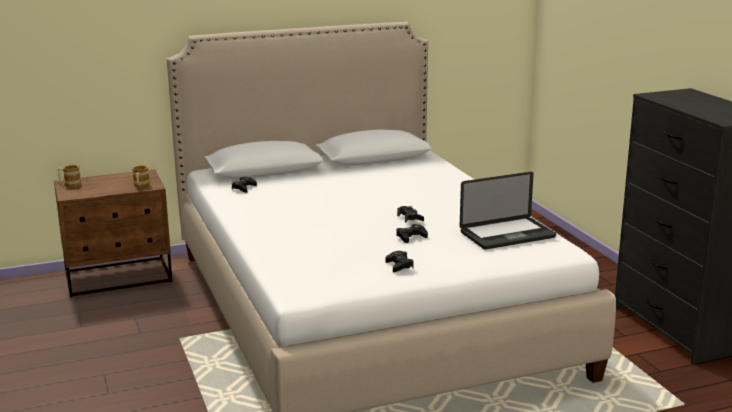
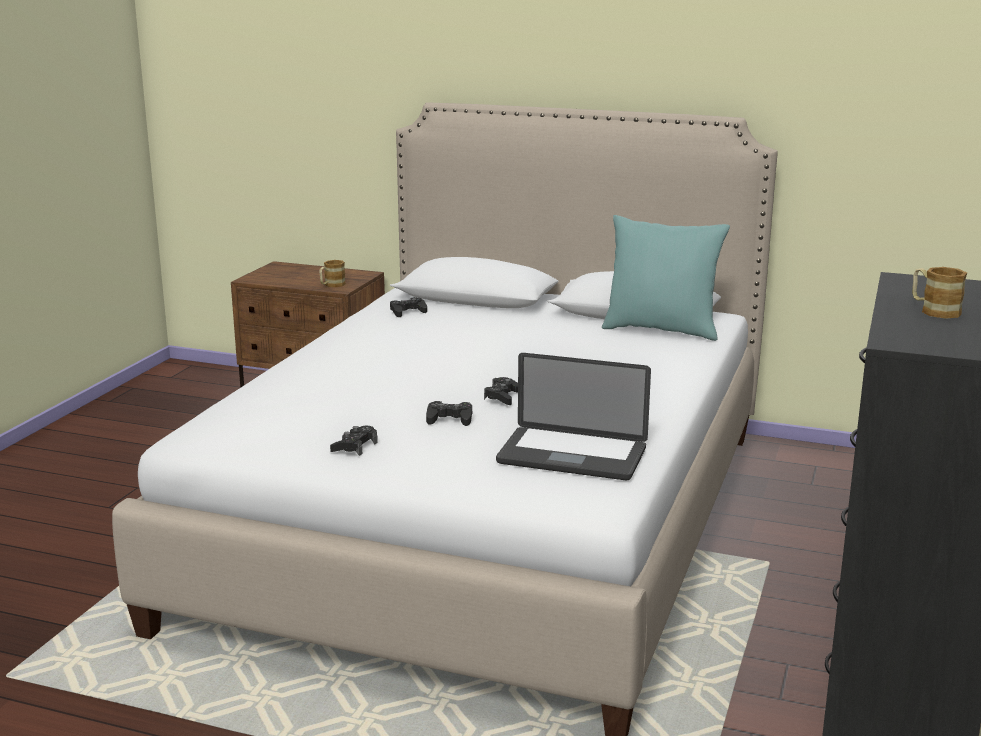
camera: 40 degrees right, 0 degrees up
mug [58,165,81,187] -> mug moved to [912,267,967,319]
none -> turquoise pillow [602,215,730,341]

